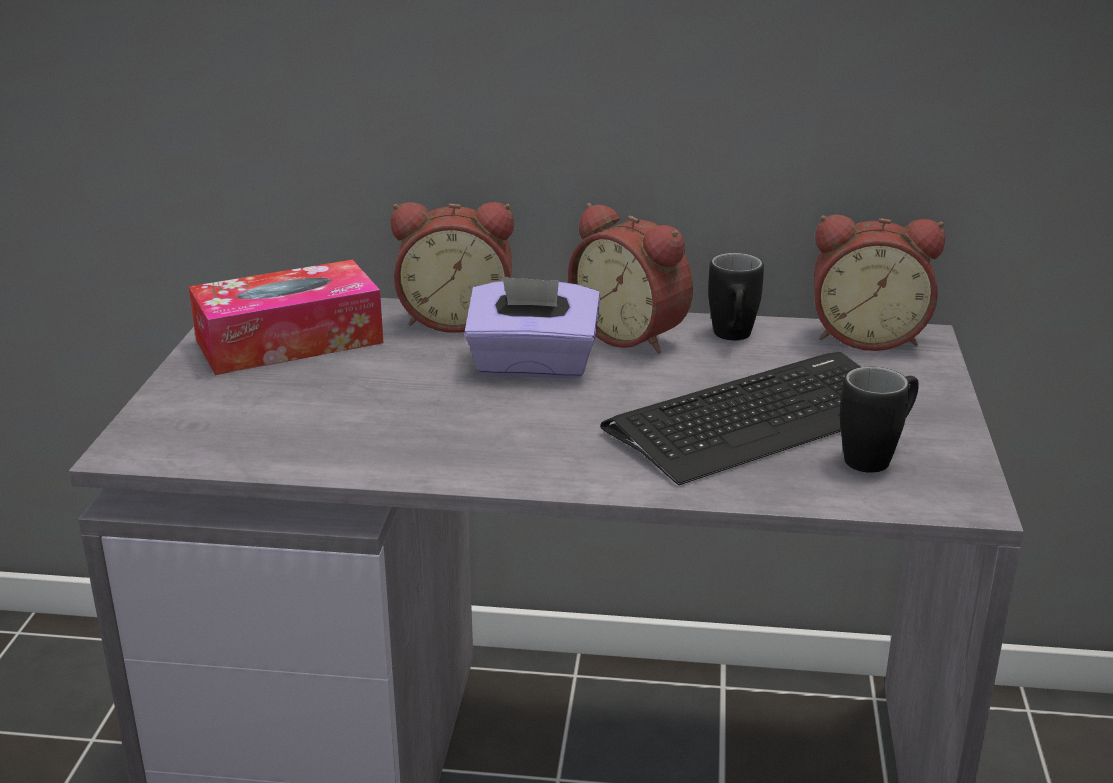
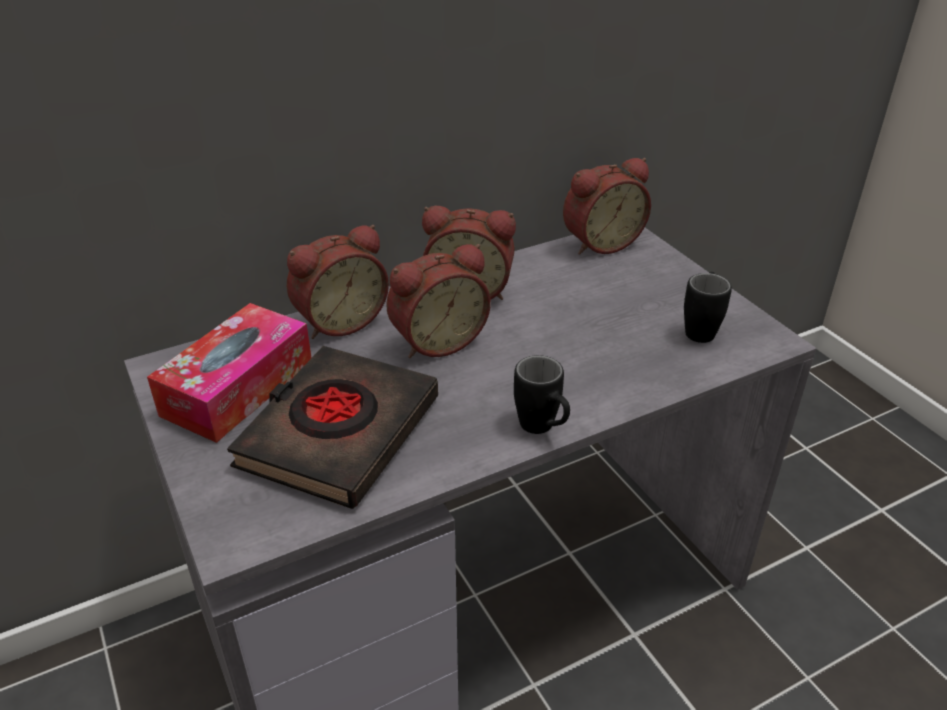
camera: 35 degrees left, 10 degrees up
purple tissue box [464,276,600,379] -> alarm clock [386,244,491,358]
keyboard [600,352,860,485] -> none
black mug [708,253,764,341] -> black mug moved to [514,355,570,434]
none -> black book [227,346,438,509]

